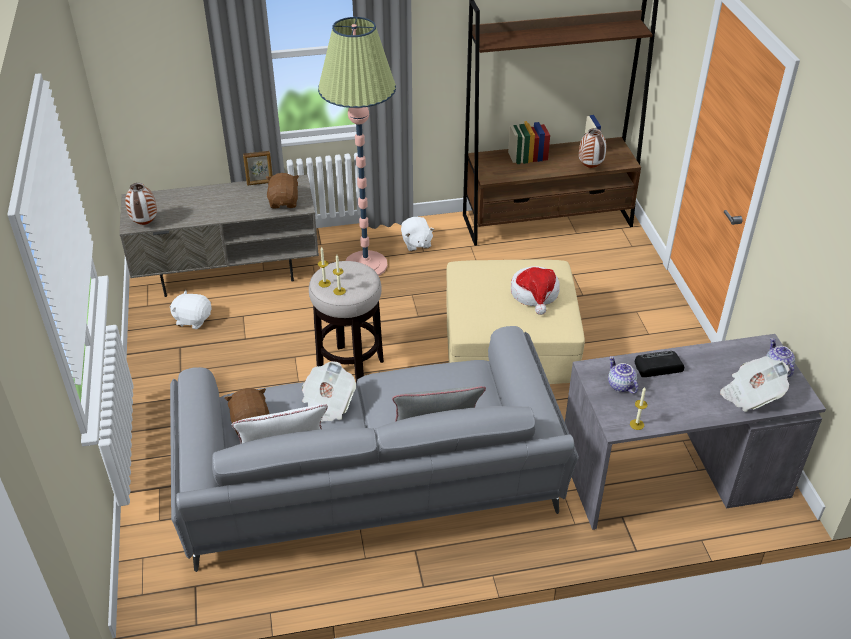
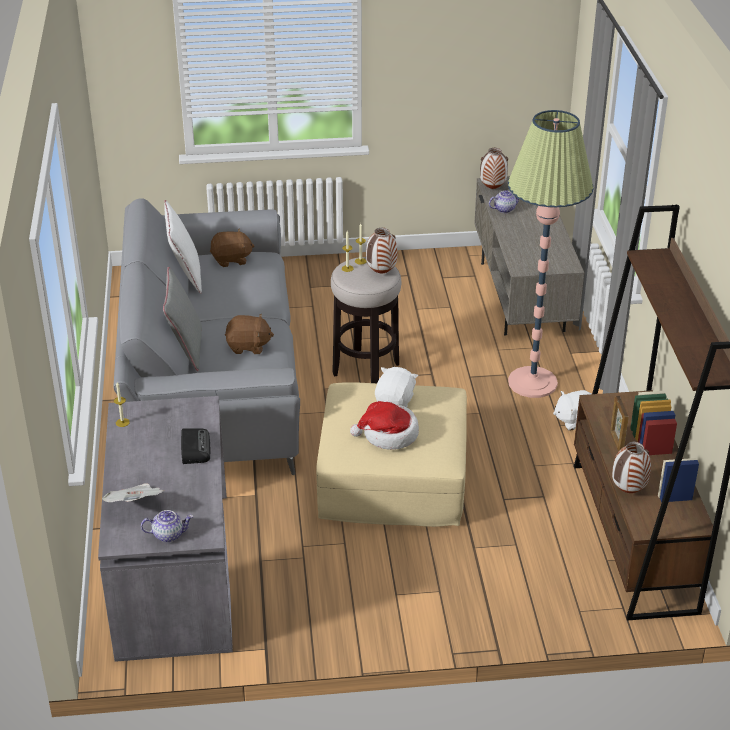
camera: 95 degrees right, 5 degrees down
white plush toy [170,290,212,329] -> white plush toy moved to [375,367,418,407]
picture frame [243,151,273,186] -> picture frame moved to [610,396,628,452]
brown plush toy [266,173,299,208] -> brown plush toy moved to [225,314,274,354]
newspaper [302,361,356,422] -> none
teapot [608,356,638,394] -> teapot moved to [489,190,519,213]
none -> vase [366,228,398,273]

